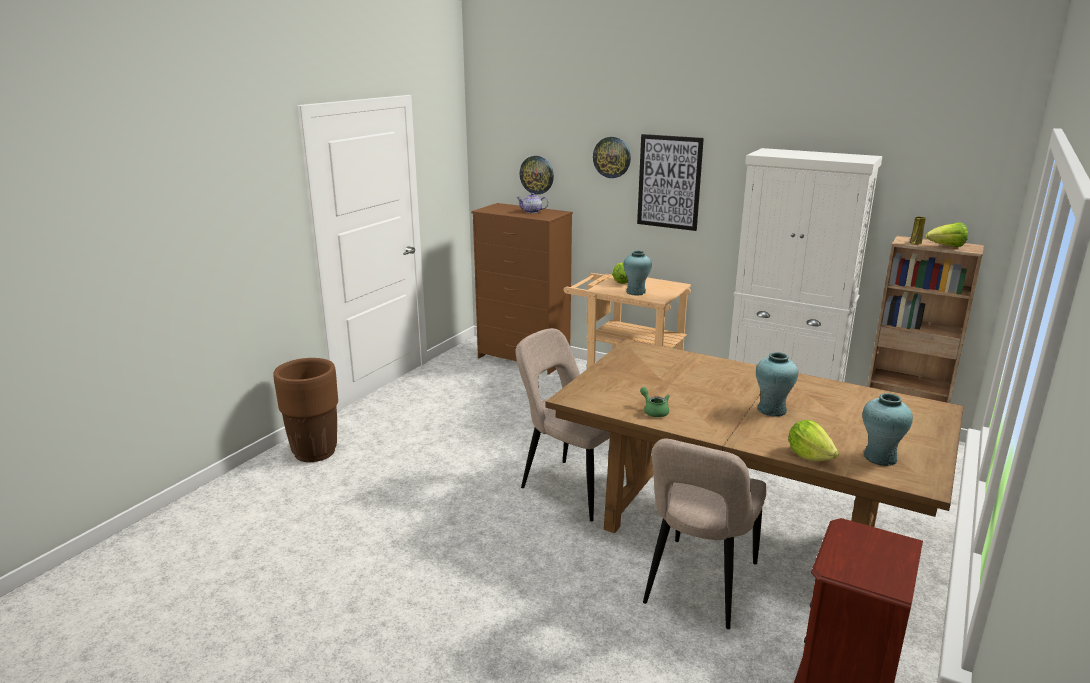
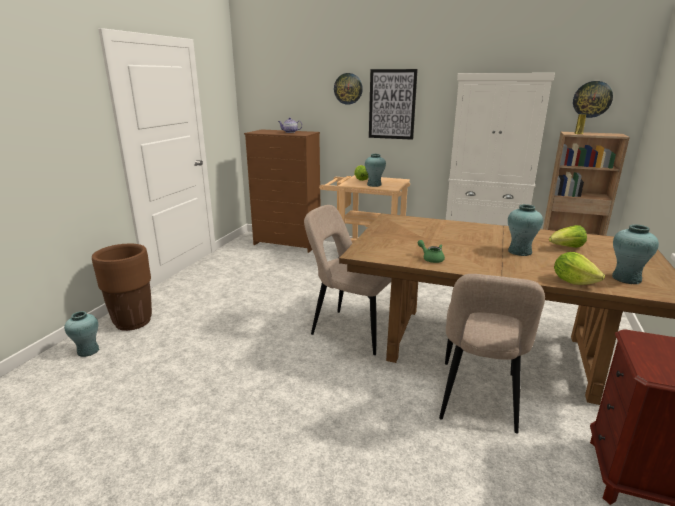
camera: 10 degrees left, 0 degrees up
wall clock [520,156,554,195] -> wall clock moved to [573,81,613,118]
lettuce [925,222,968,247] -> lettuce moved to [549,225,587,248]
none -> turquoise vase [64,311,99,357]

